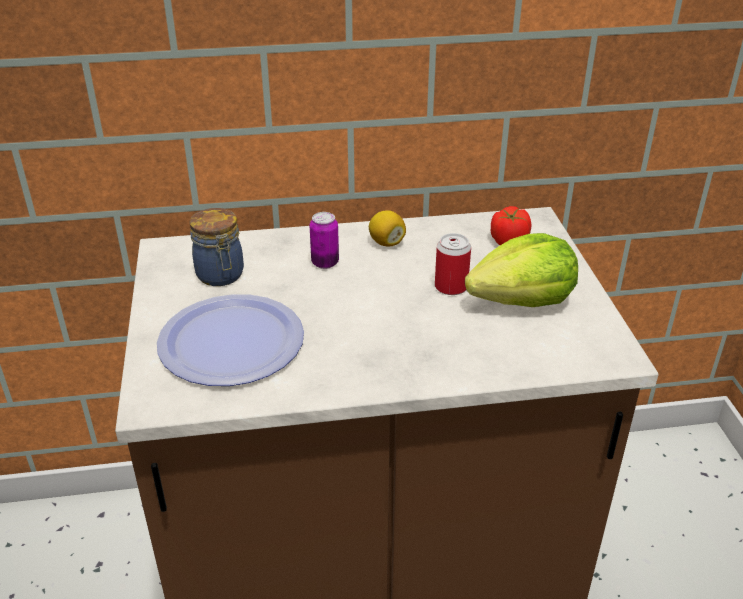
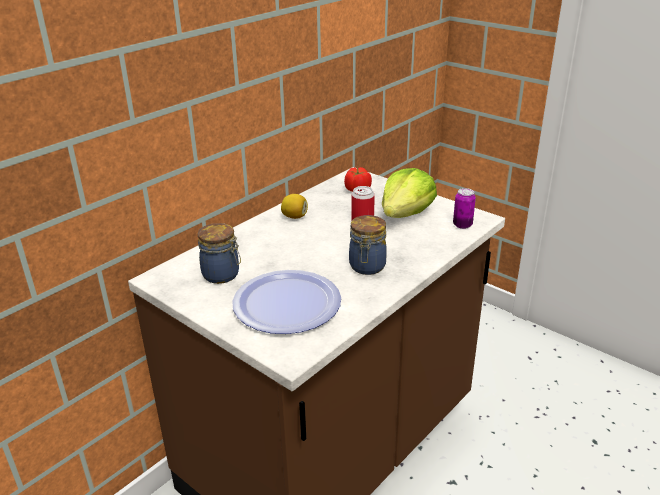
camera: 40 degrees left, 5 degrees down
can [309,212,339,269] -> can moved to [453,188,476,229]
none -> jar [349,215,387,275]

